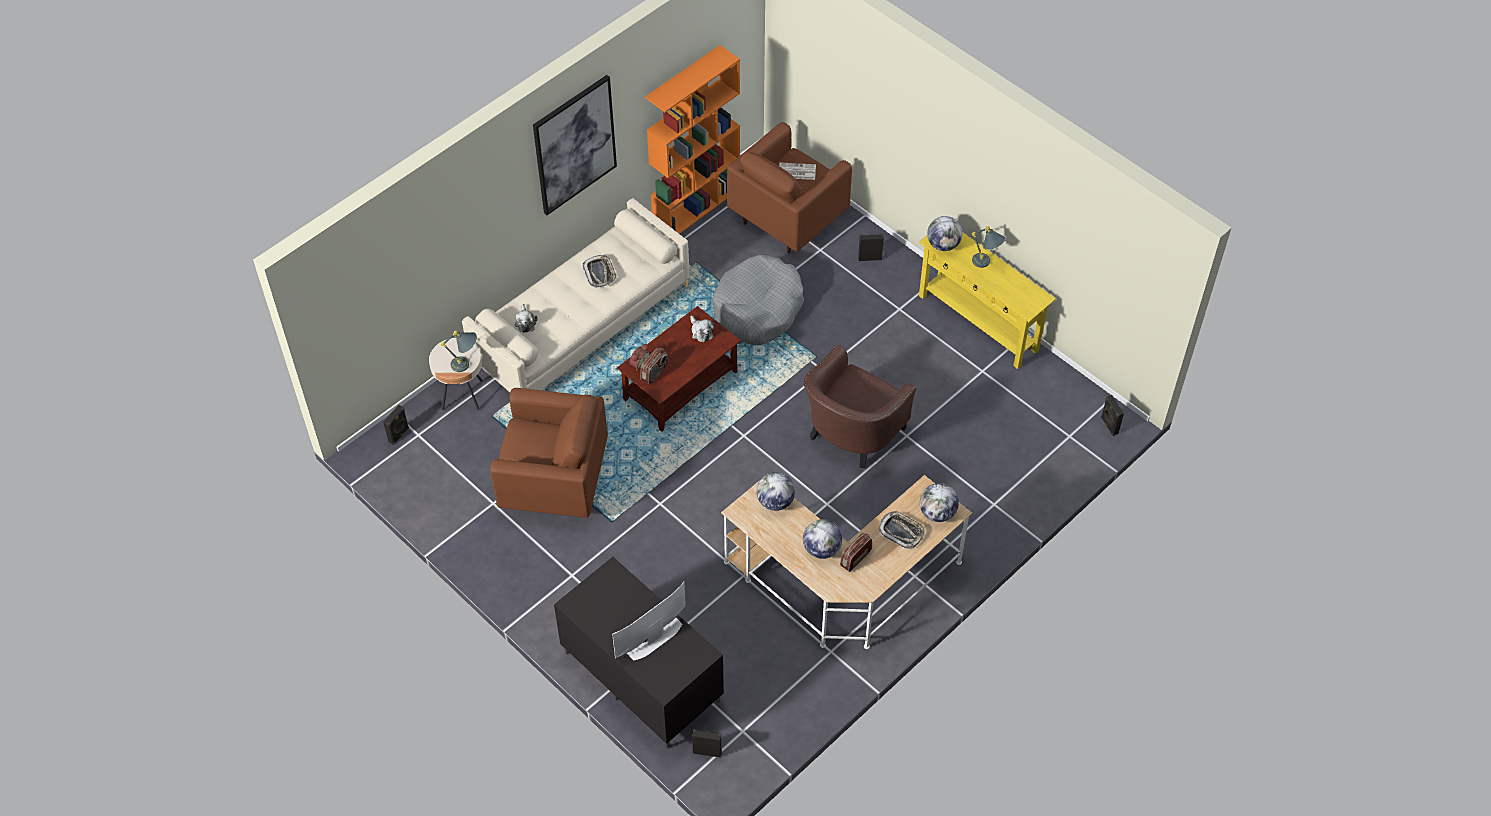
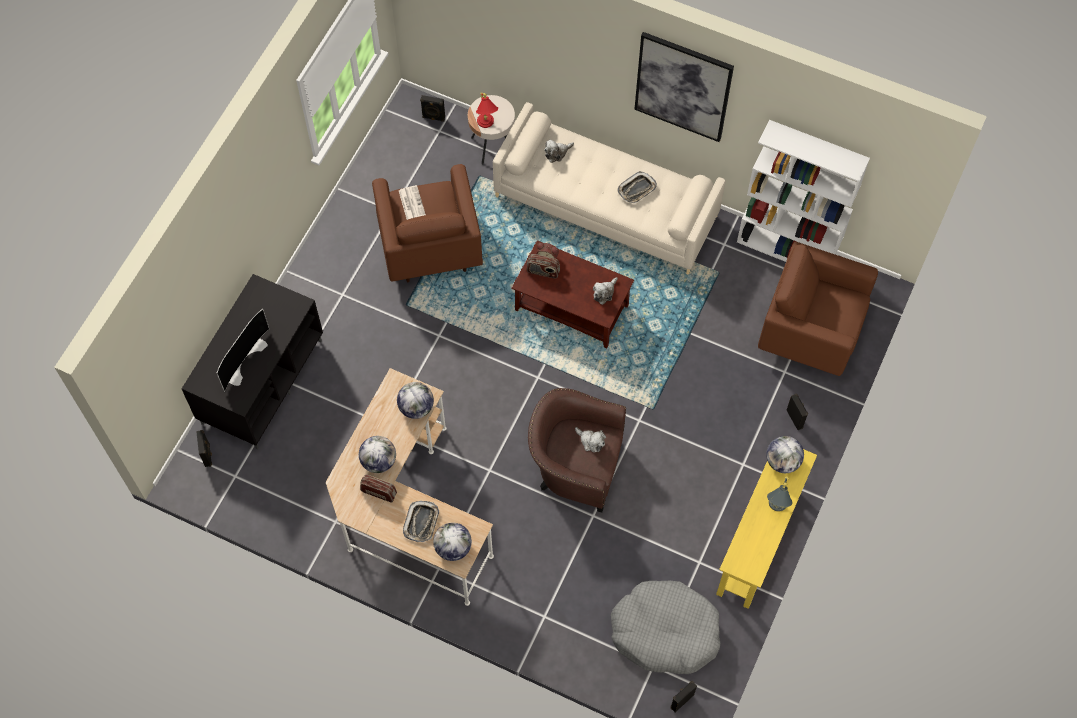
camera: 70 degrees right, 10 degrees up
grey table lamp [441,331,477,372] -> red table lamp [476,93,498,128]
television [612,582,686,661] -> television turned 90 degrees clockwise [217,309,269,392]
orange bookcase [645,45,740,234] -> white bookcase [737,120,870,262]
grey dog bed [713,255,804,345] -> grey dog bed moved to [611,581,720,674]
newspaper [779,163,816,180] -> newspaper moved to [399,185,426,220]
none -> plush toy [575,427,606,453]

